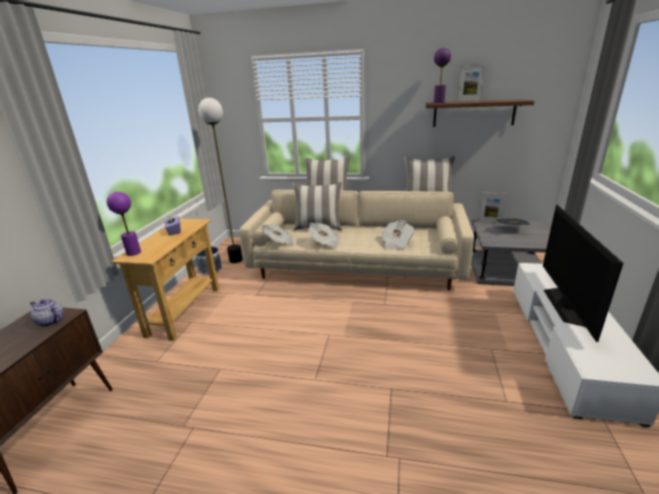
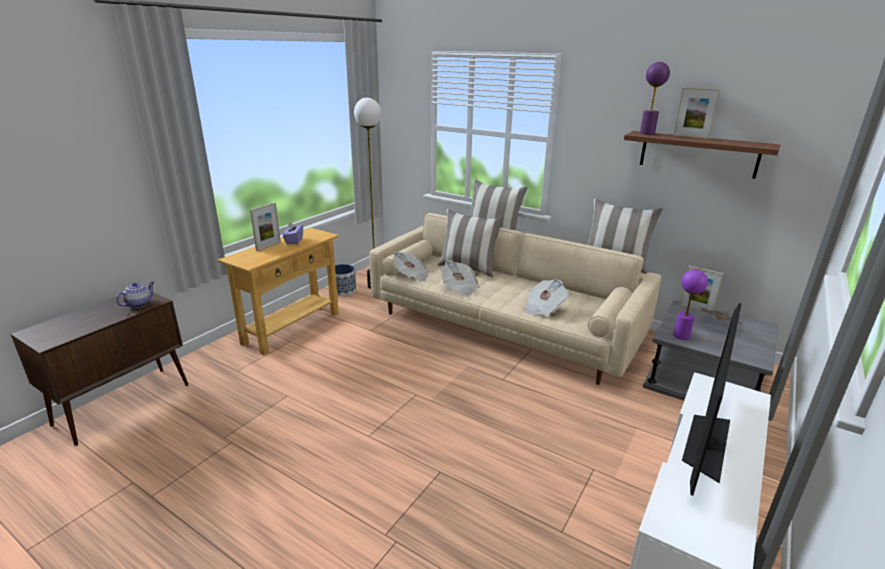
camera: 20 degrees right, 0 degrees up
teapot [30,299,64,327] -> teapot turned 75 degrees clockwise [116,281,154,308]
purple table lamp [107,192,141,256] -> purple table lamp moved to [673,270,708,340]
none -> picture frame [250,203,281,251]

